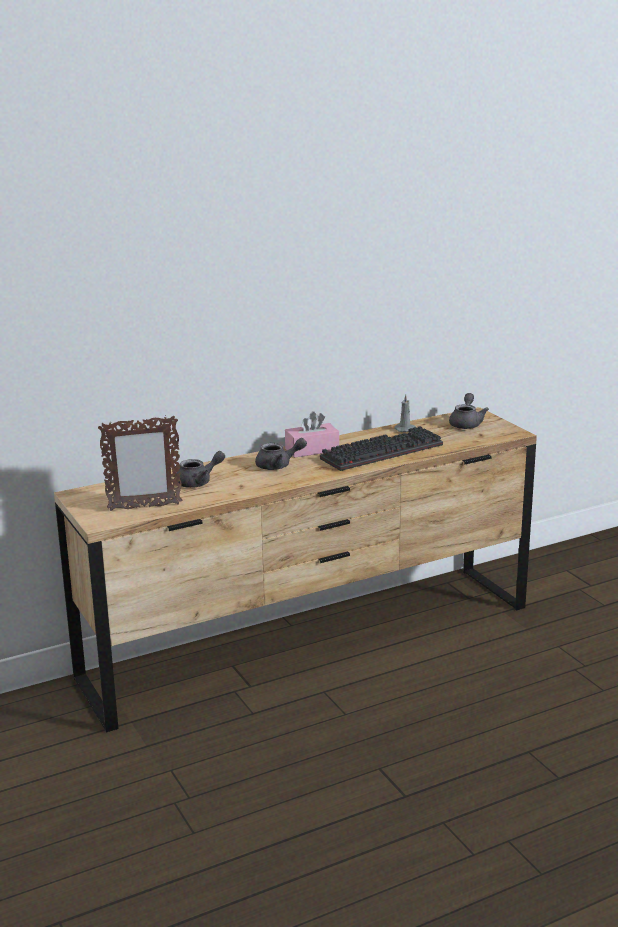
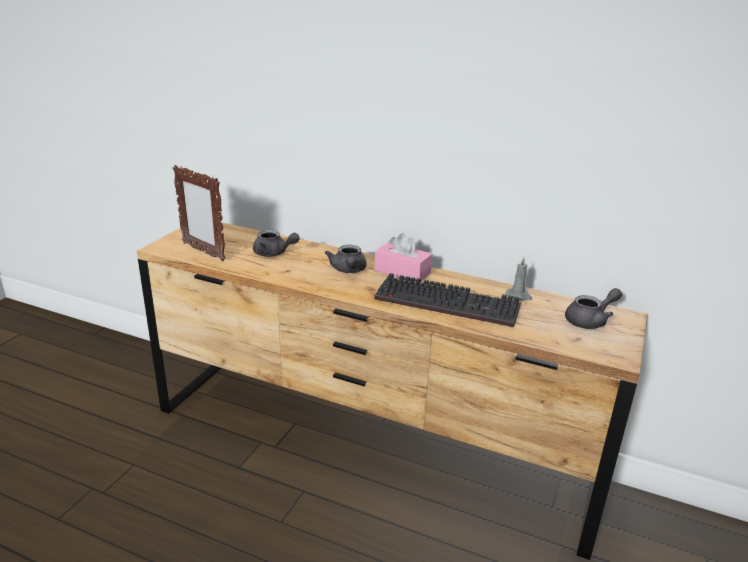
camera: 50 degrees right, 5 degrees up
grey teapot [255,438,307,470] -> grey teapot turned 45 degrees clockwise [325,245,367,273]

